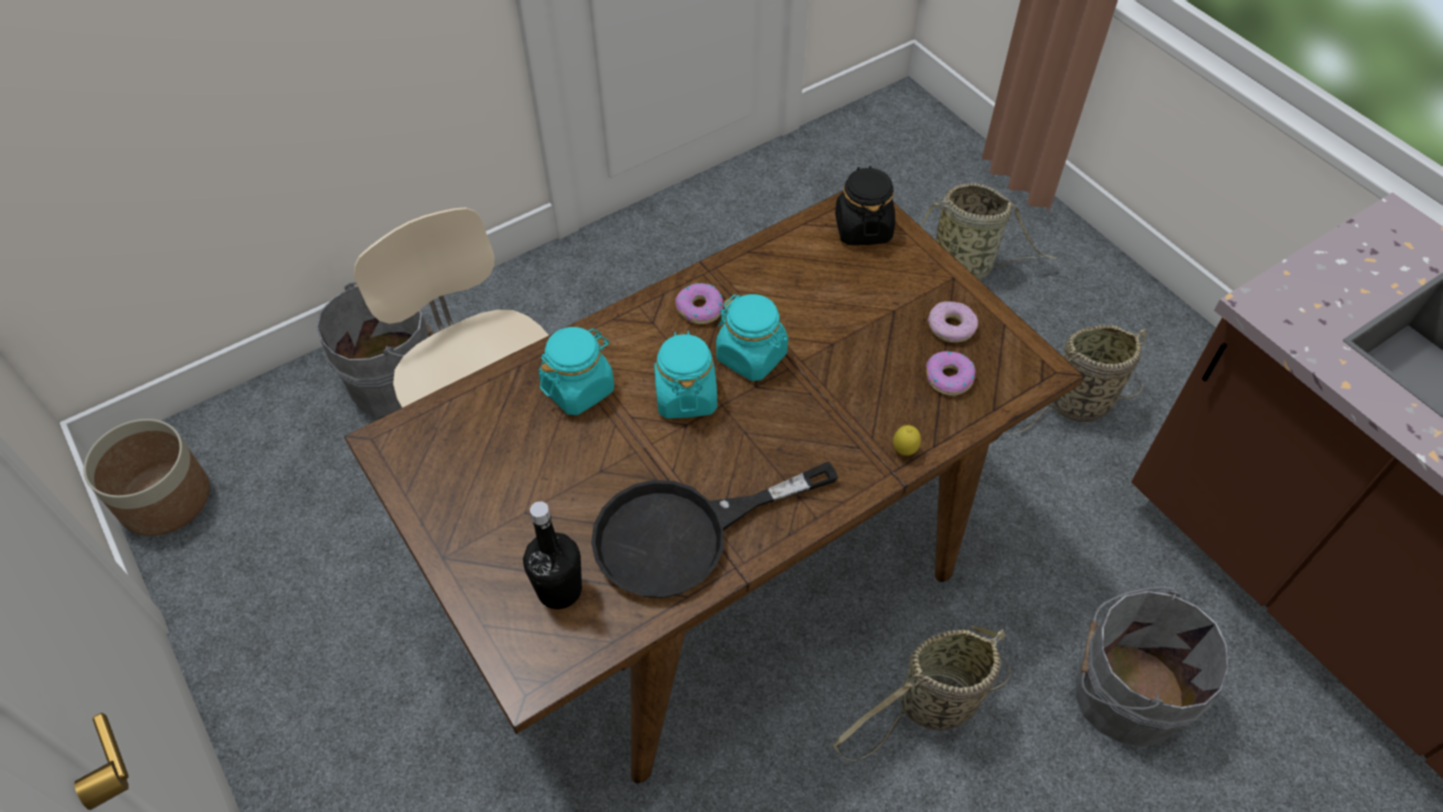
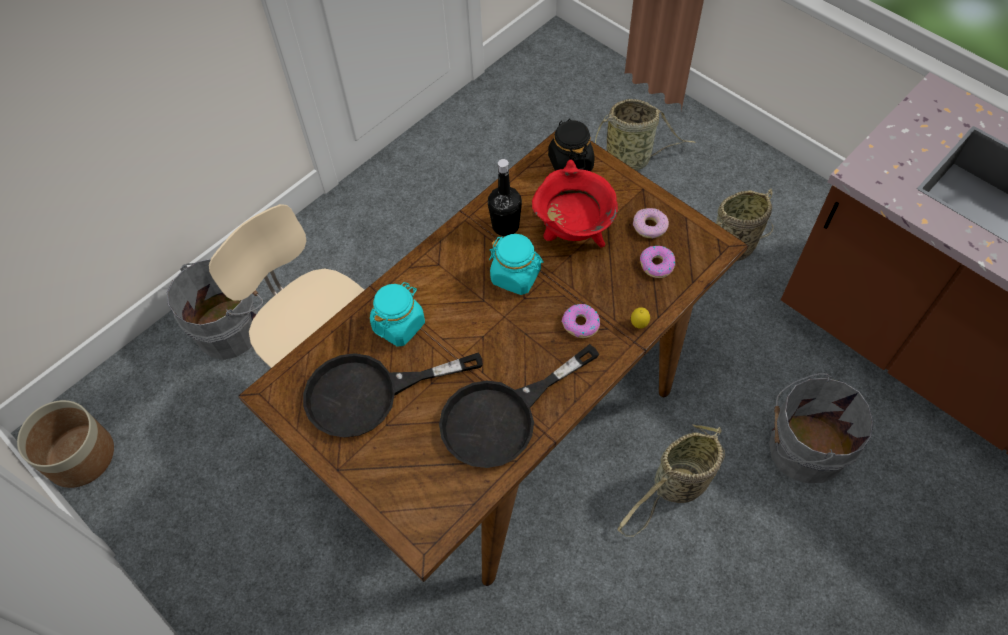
camera: 10 degrees left, 5 degrees up
black bottle [523,501,582,609] -> black bottle moved to [488,159,522,236]
turquoise jar [654,331,717,419] -> none
donut [675,283,724,324] -> donut moved to [562,304,600,338]
none -> black frying pan [303,352,483,437]
none -> red cooking pot [532,160,618,248]

